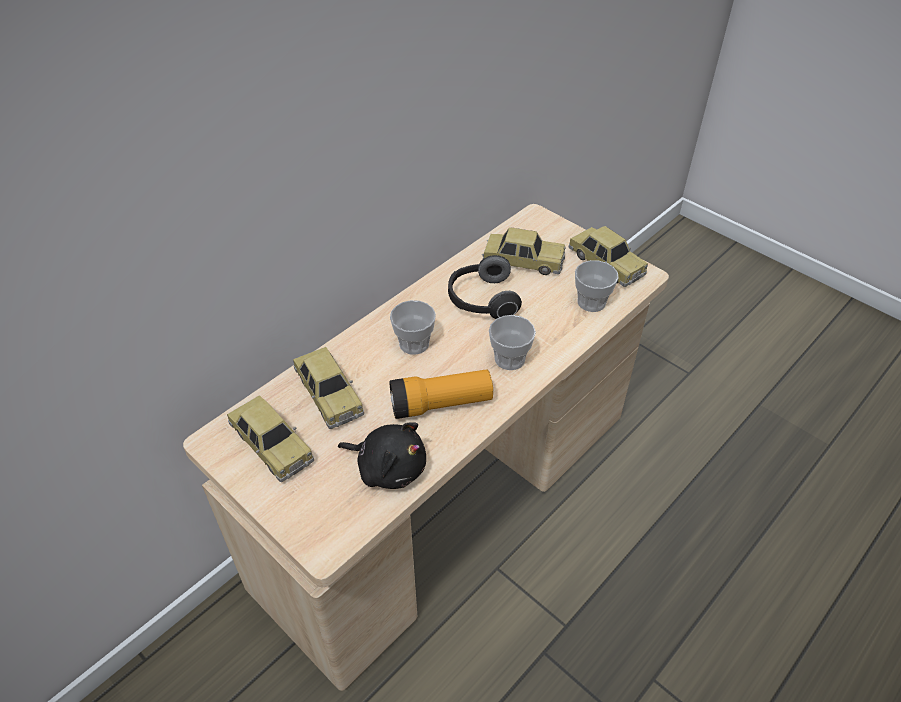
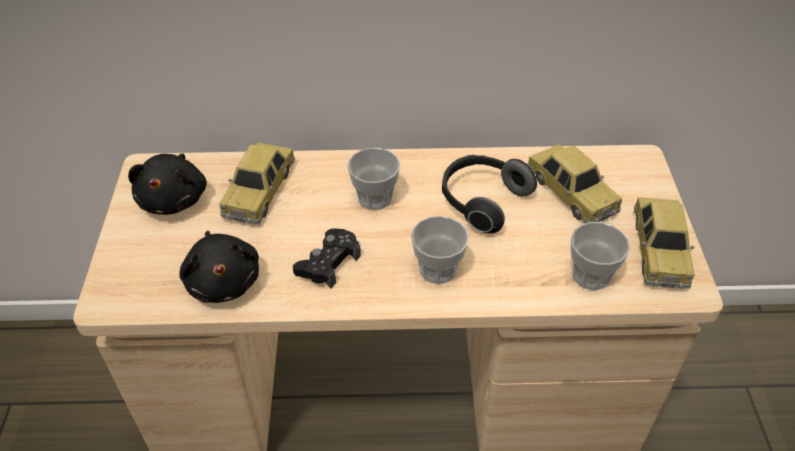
camera: 45 degrees right, 0 degrees up
toy car [227,395,314,482] -> black plush toy [128,153,207,215]
flashlight [389,370,493,419] -> black game controller [293,228,361,288]

